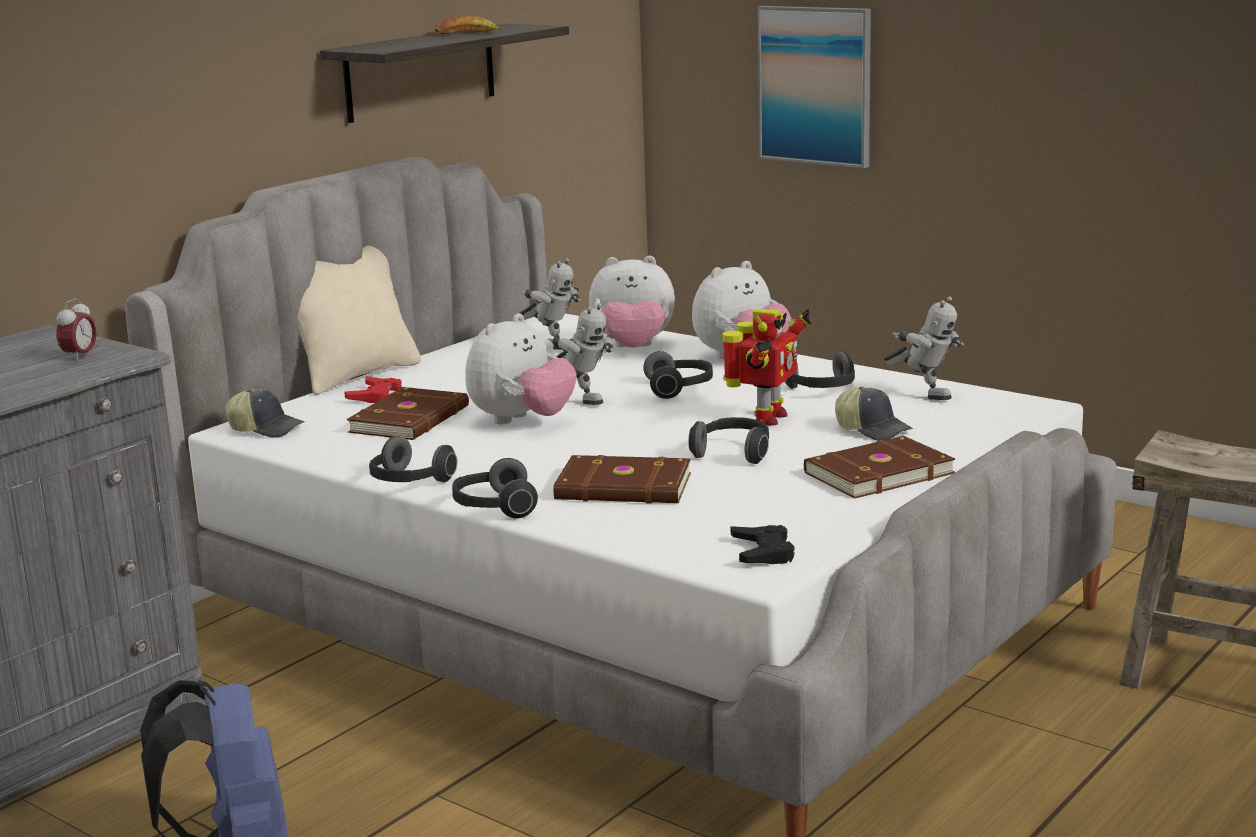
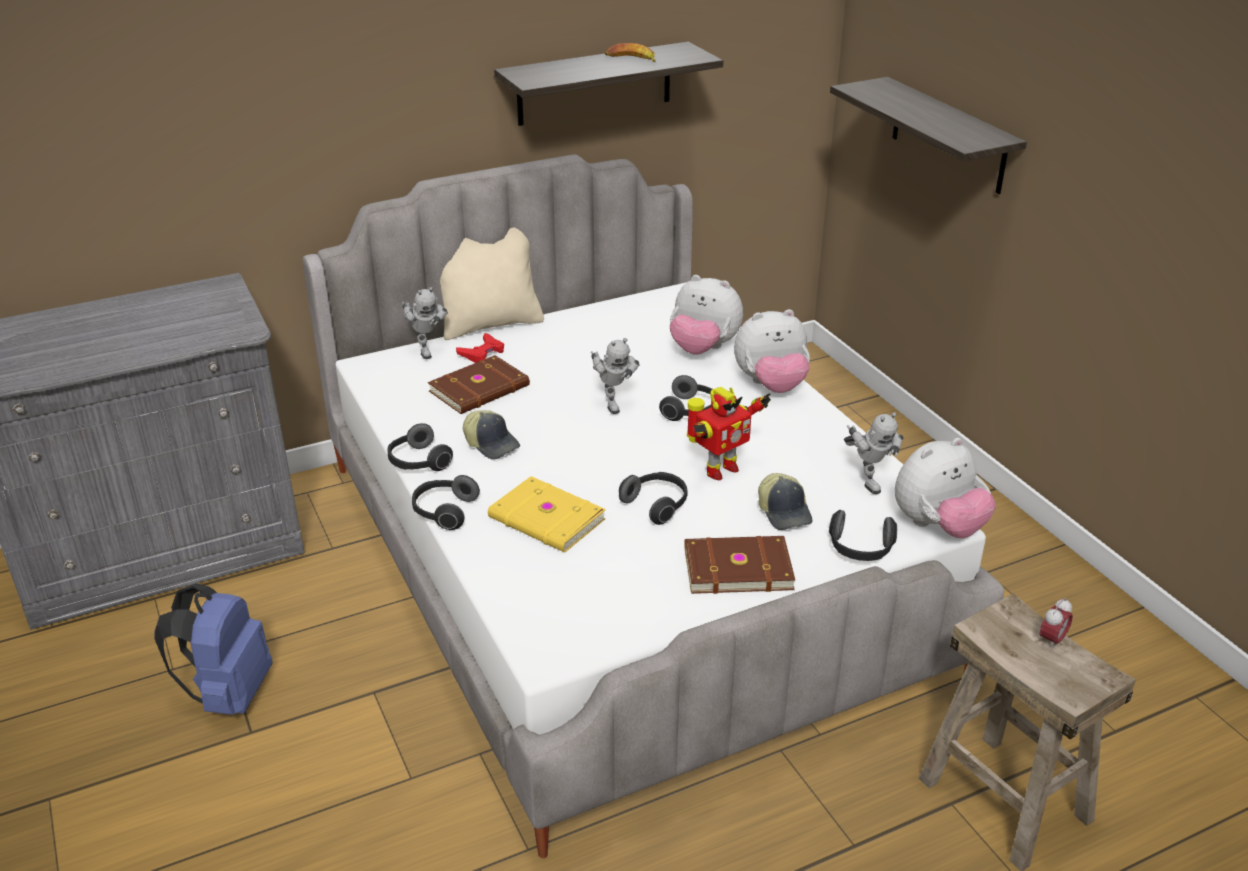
camera: 25 degrees right, 15 degrees up
alarm clock [56,298,96,361] -> alarm clock moved to [1040,598,1073,650]
cap [225,389,305,438] -> cap moved to [463,410,520,460]
plush toy [465,313,577,424] -> plush toy moved to [895,438,996,538]
toy robot [519,258,581,350] -> toy robot moved to [402,287,448,359]
brown book [554,455,691,503] -> yellow book [488,476,606,553]
black game controller [731,525,795,564] -> none
picture [757,6,871,168] -> shelf [830,77,1027,194]
headphones [784,351,855,389] -> headphones moved to [829,510,897,561]

